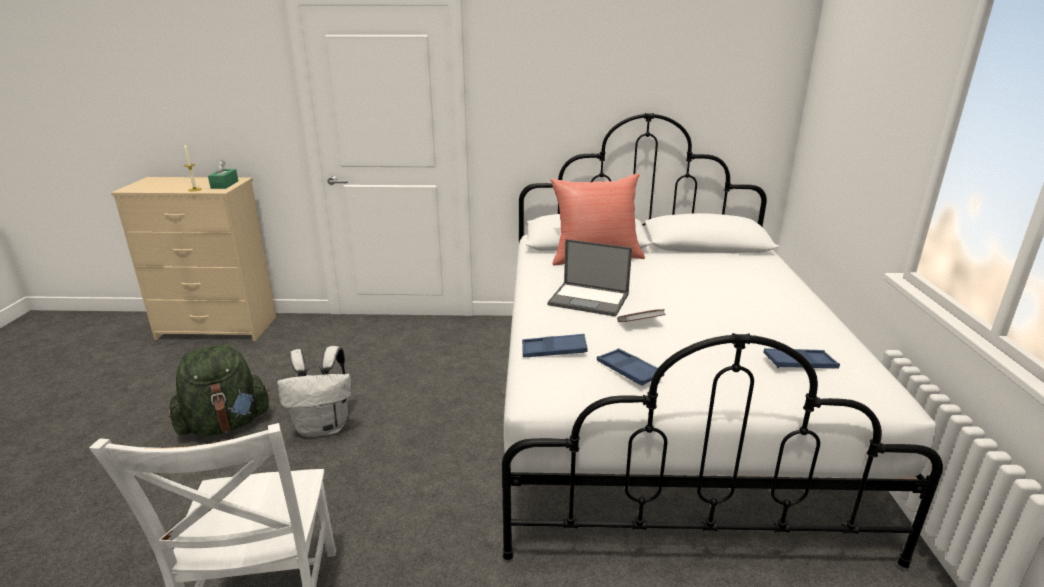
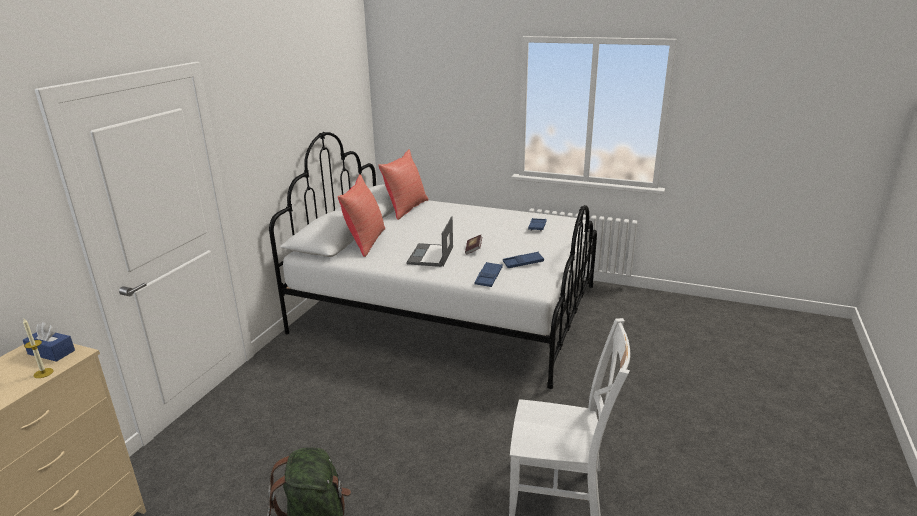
camera: 70 degrees left, 0 degrees up
green tissue box [208,160,238,189] -> blue tissue box [23,322,75,362]
white backpack [277,346,352,437] -> none
laptop [548,239,632,317] -> laptop turned 150 degrees clockwise [407,216,453,267]
none -> red pillow [378,149,429,220]

